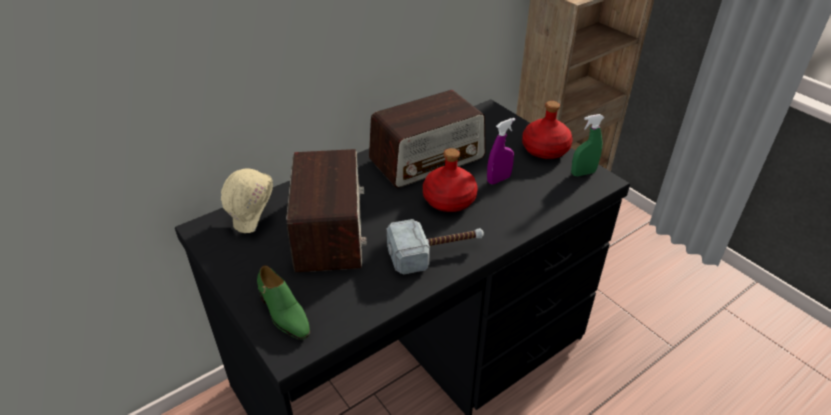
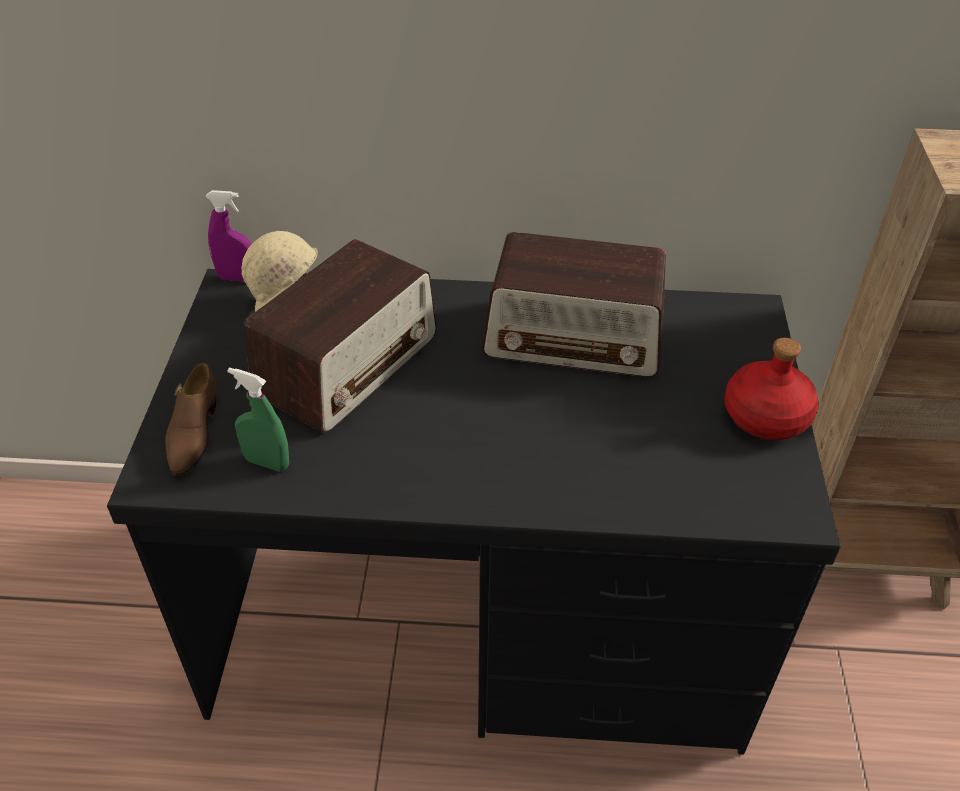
camera: 40 degrees right, 5 degrees up
green shoe [257,266,310,340] -> brown shoe [165,363,217,475]
hammer [387,219,484,275] -> none
red bottle [423,148,478,212] -> none
purple spray bottle [487,118,515,184] -> purple spray bottle moved to [206,190,252,282]
green spray bottle [571,114,605,176] -> green spray bottle moved to [228,368,289,472]

